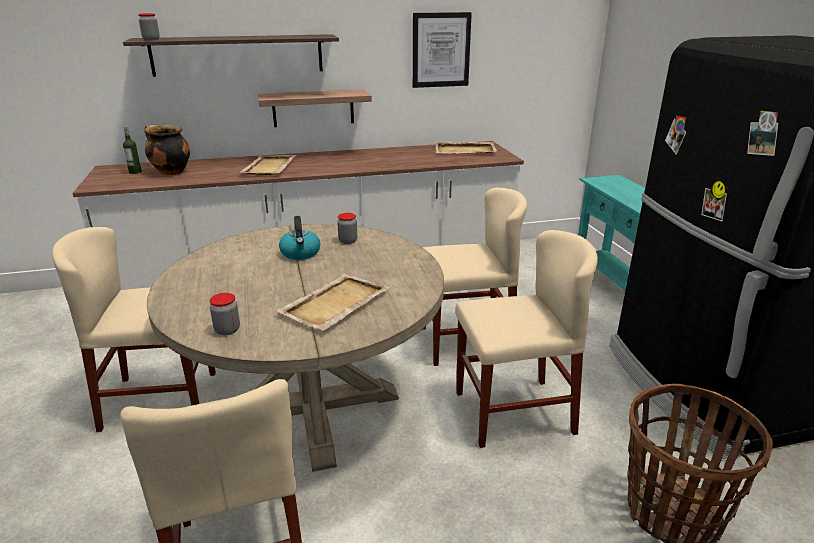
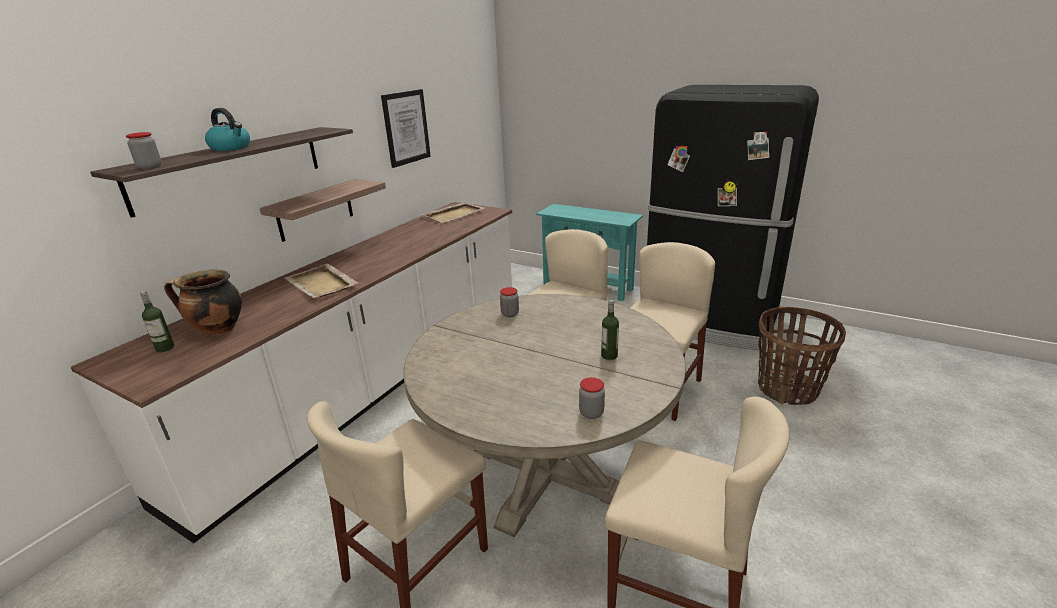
camera: 45 degrees left, 0 degrees up
beige tray [276,274,390,331] -> bottle [601,300,619,360]
kettle [279,216,320,260] -> kettle moved to [205,108,250,151]

